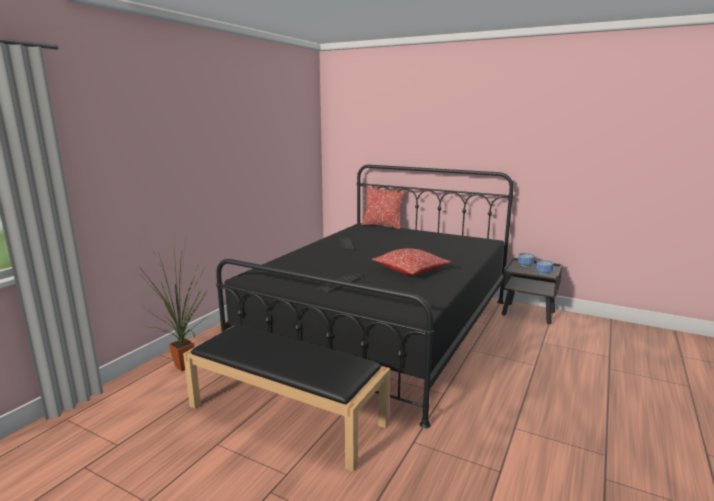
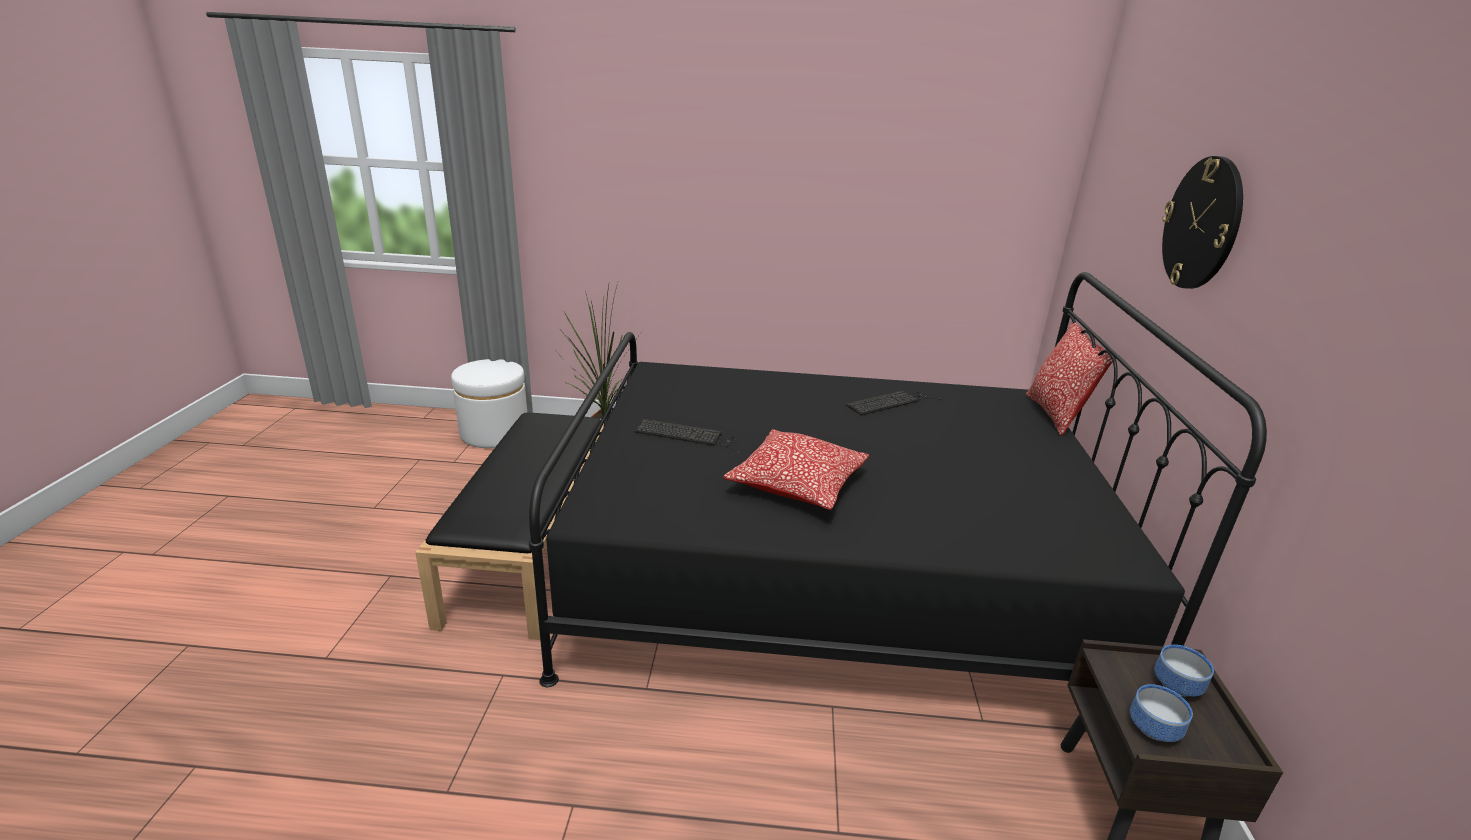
camera: 65 degrees right, 10 degrees up
none -> white ottoman [451,359,527,448]
none -> wall clock [1162,156,1243,289]

